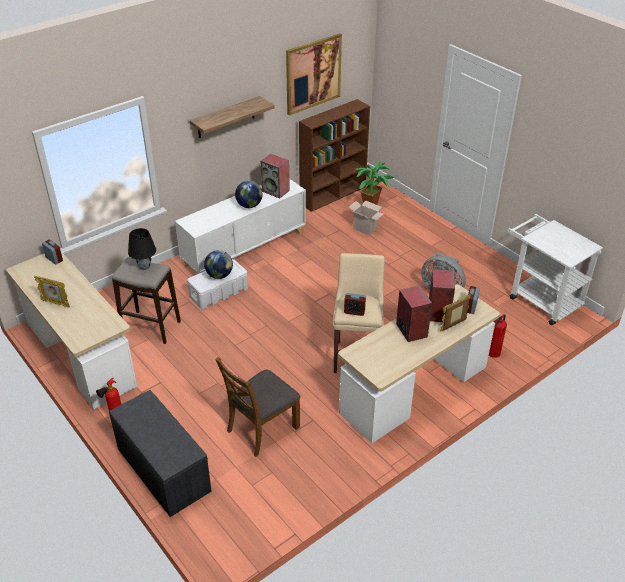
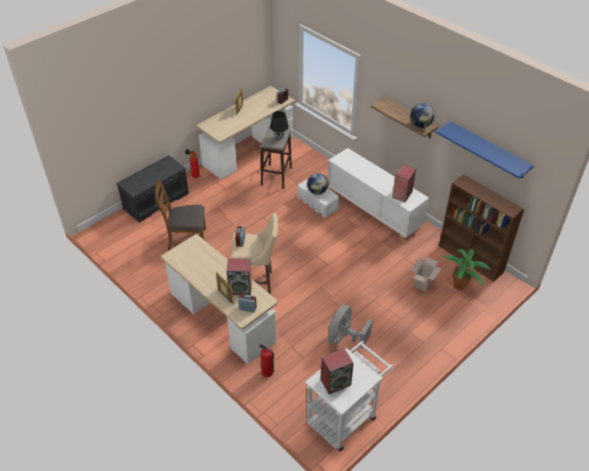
camera: 85 degrees right, 5 degrees up
brown chair [215,357,301,457] -> brown chair turned 45 degrees counterclockwise [155,178,206,251]
globe [235,181,263,208] -> globe moved to [410,103,434,128]
picture [286,33,342,116] -> blue shelf [436,121,534,179]
speaker [396,285,432,342] -> speaker moved to [321,348,354,394]

